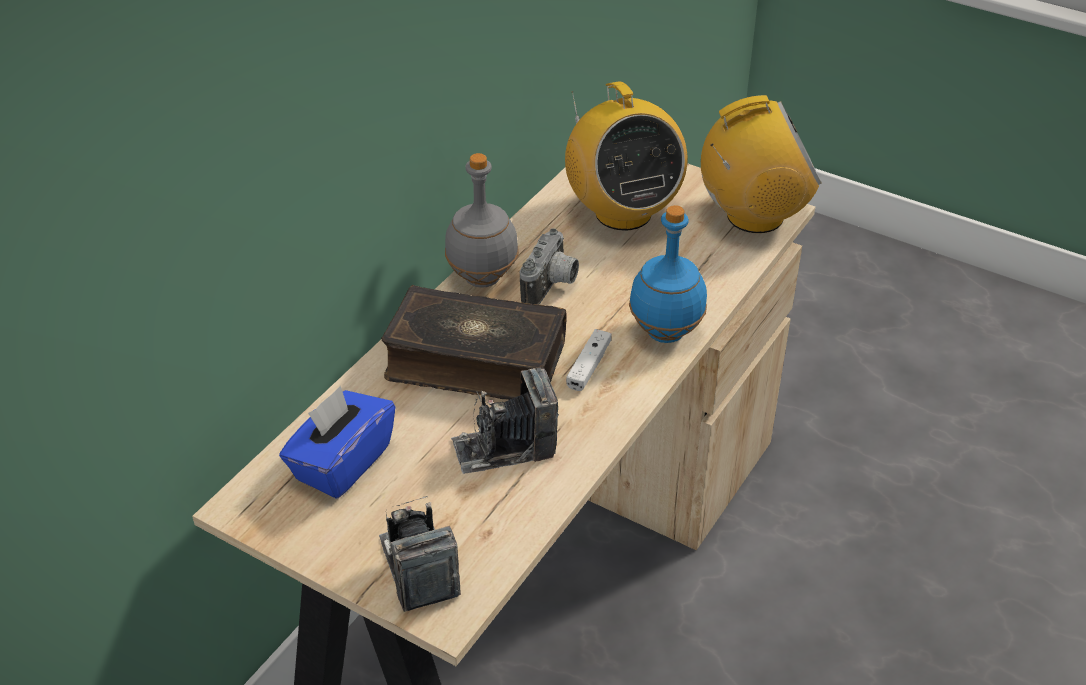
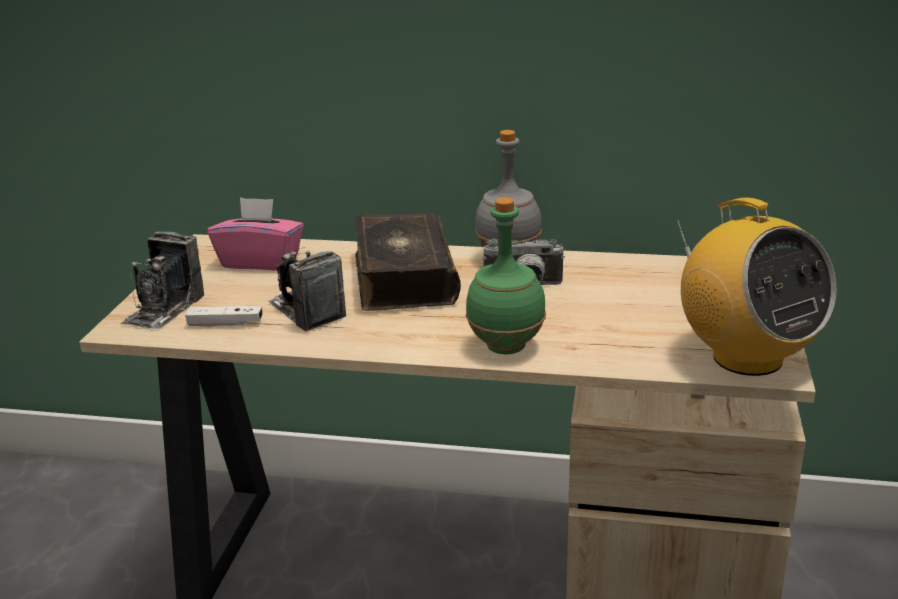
camera: 70 degrees right, 15 degrees down
blue tissue box [279,385,396,499] -> pink tissue box [207,197,304,271]
camera [379,496,461,612] -> camera turned 150 degrees clockwise [121,232,204,329]
radio [565,81,687,231] -> none
white game controller [566,329,612,391] -> white game controller moved to [185,306,263,326]
blue bottle [629,205,707,343] -> green bottle [466,197,546,354]

